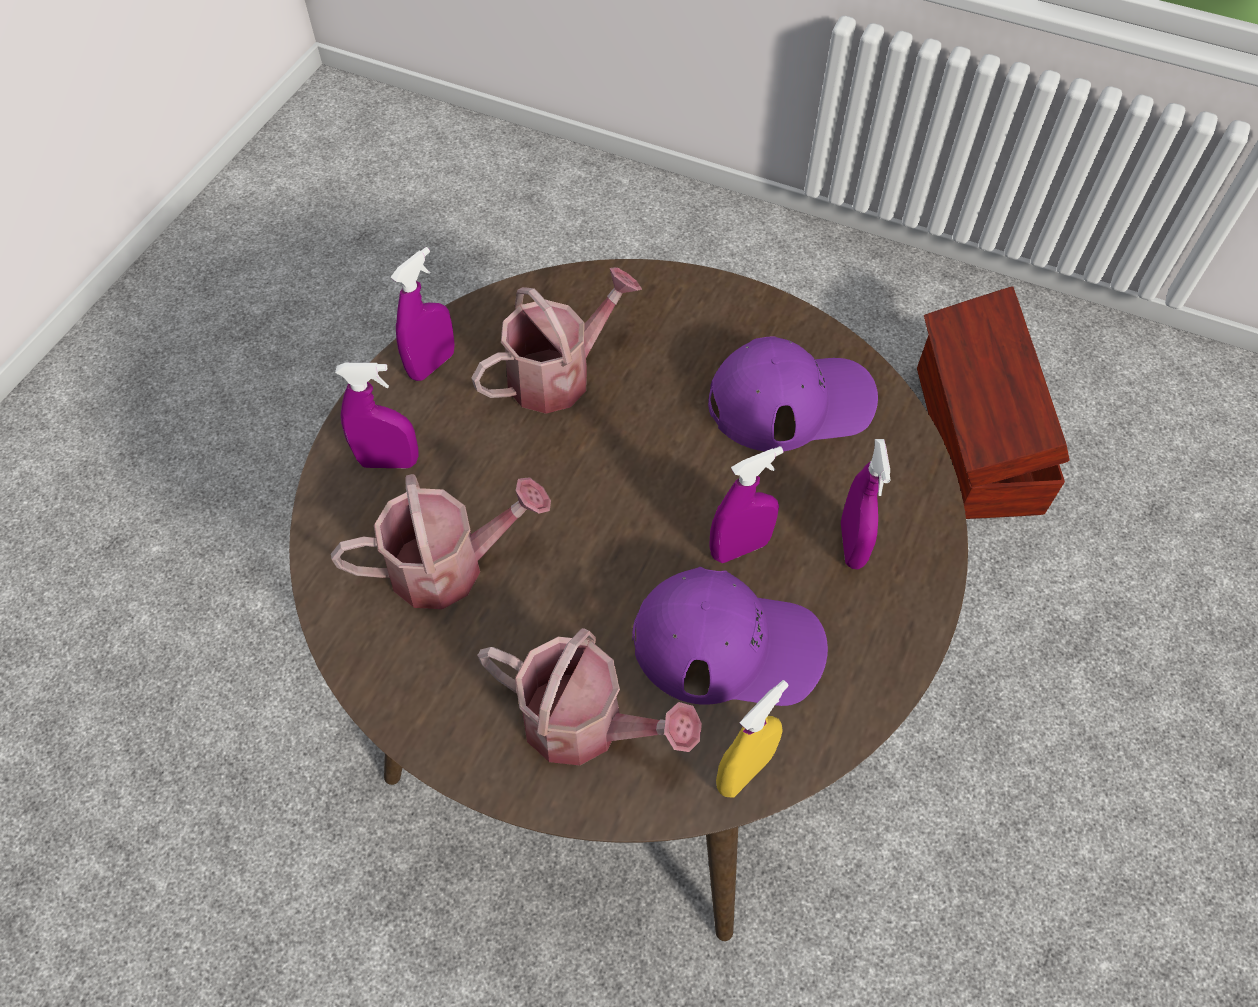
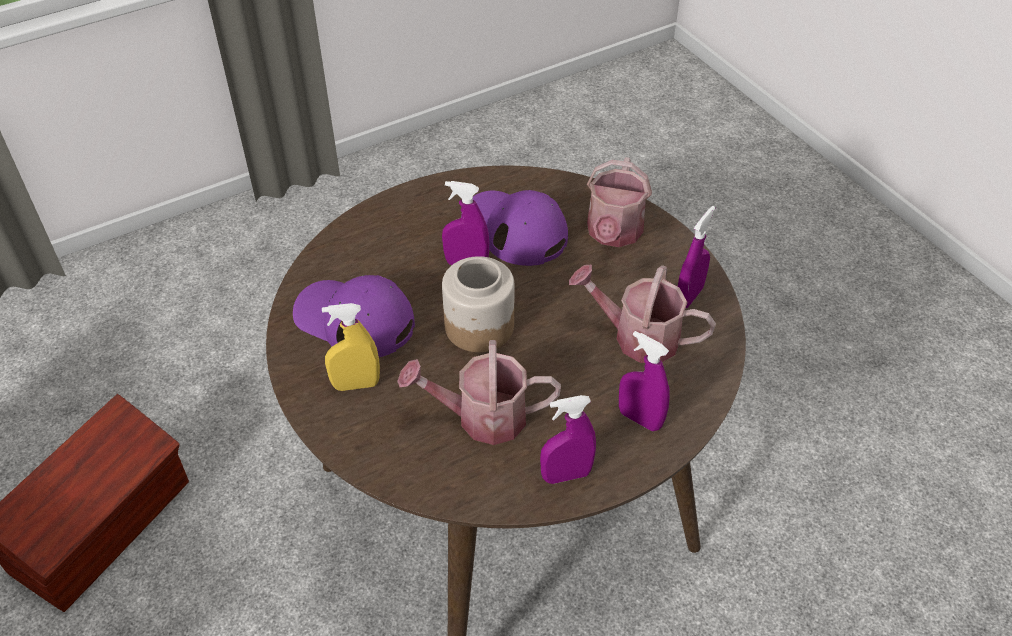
camera: 145 degrees left, 10 degrees down
watering can [477,628,702,765] -> watering can turned 135 degrees counterclockwise [587,157,652,247]
yellow spray bottle [716,680,789,798] -> yellow spray bottle moved to [322,303,380,391]
purple spray bottle [841,439,890,569] -> purple spray bottle moved to [678,206,715,308]
none -> jar [442,256,515,352]

